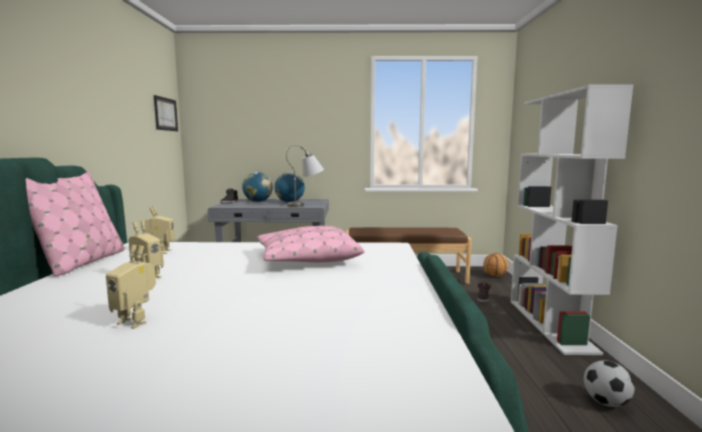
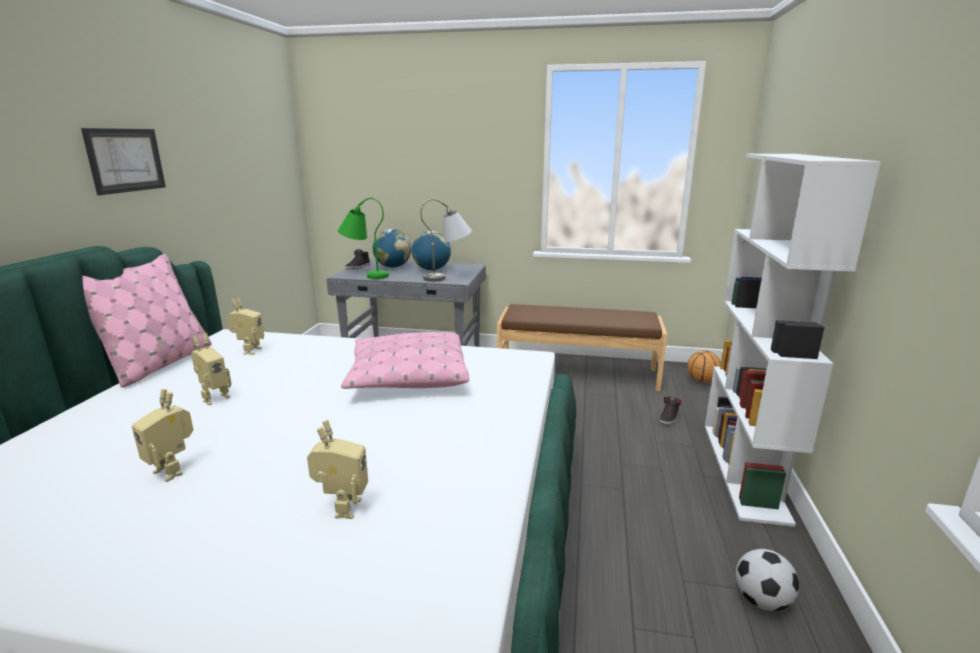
camera: 10 degrees right, 10 degrees up
picture [154,95,178,131] -> picture moved to [81,128,166,195]
none -> toy robot [307,420,368,519]
none -> green table lamp [338,198,389,279]

